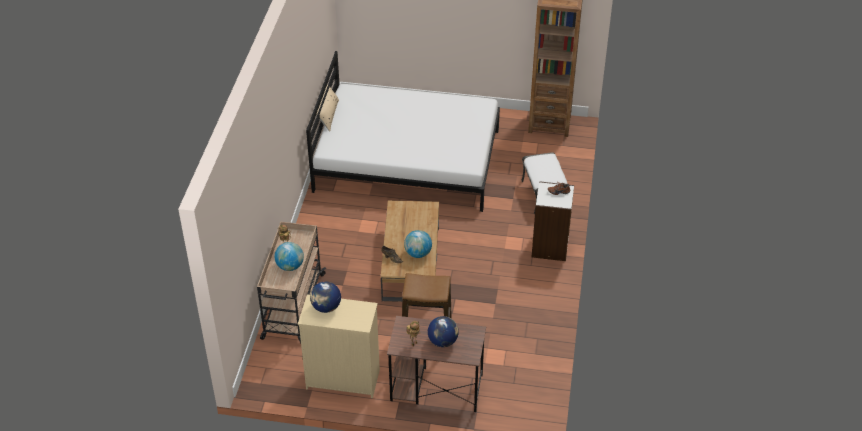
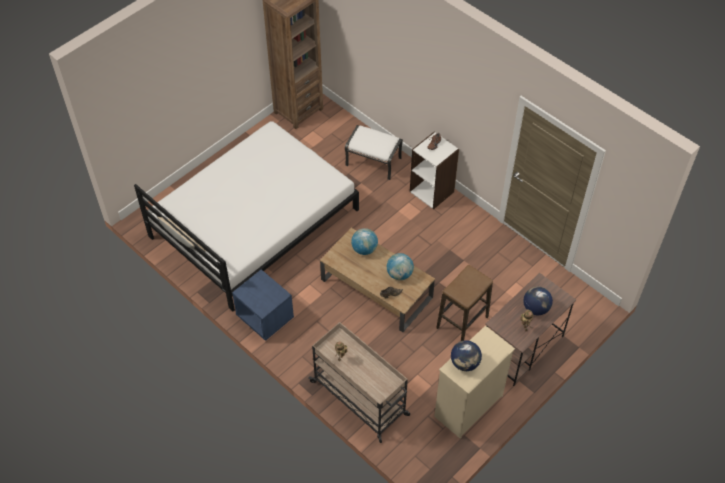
camera: 55 degrees left, 10 degrees up
globe [275,242,304,271] -> globe moved to [351,228,378,255]
none -> blue nightstand [232,269,294,341]

